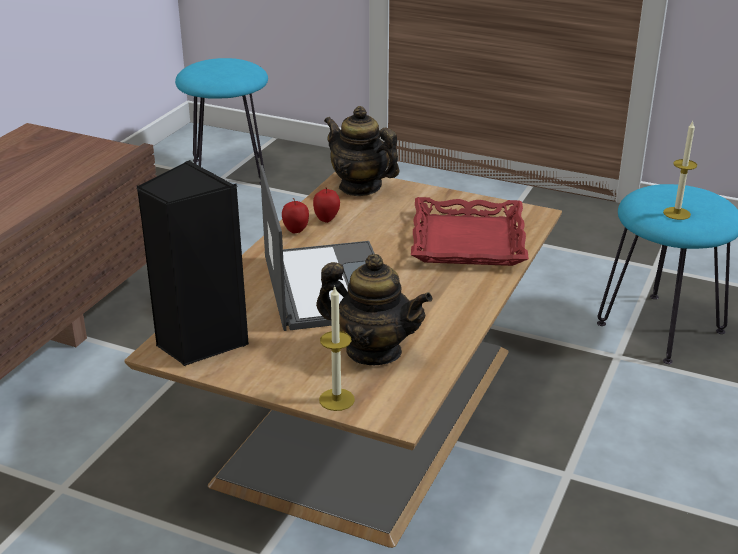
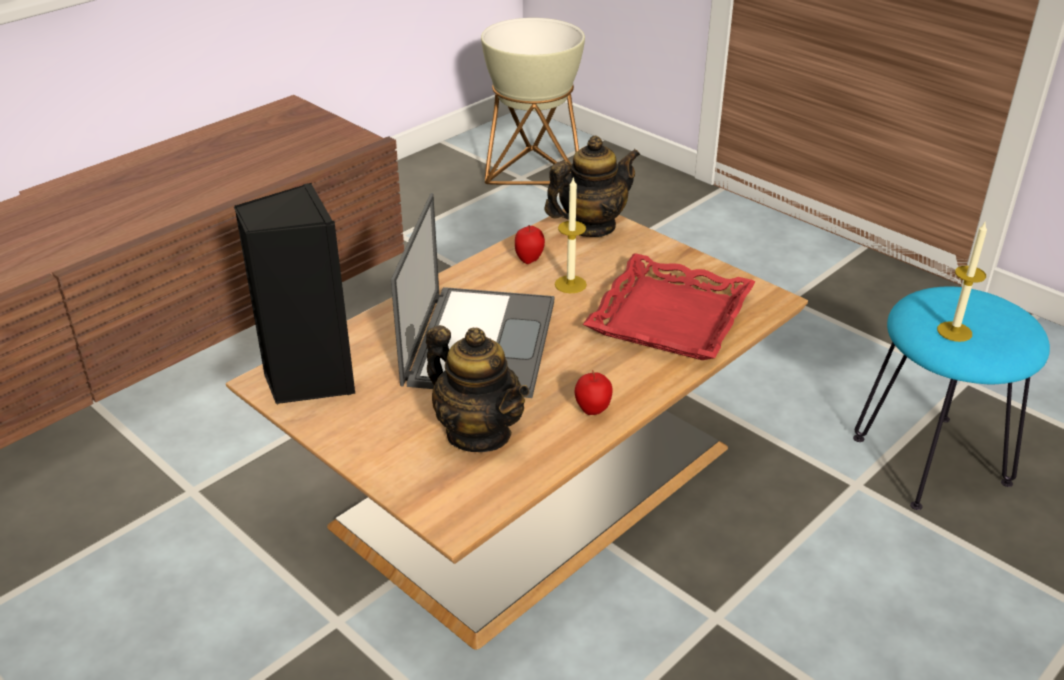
camera: 20 degrees right, 5 degrees up
turquoise stool [175,58,268,184] -> planter [481,18,585,185]
apple [282,198,309,233] -> apple moved to [575,370,612,415]
candle [319,285,355,411] -> candle moved to [555,178,587,293]
teapot [324,106,399,196] -> teapot turned 90 degrees clockwise [544,135,640,237]

